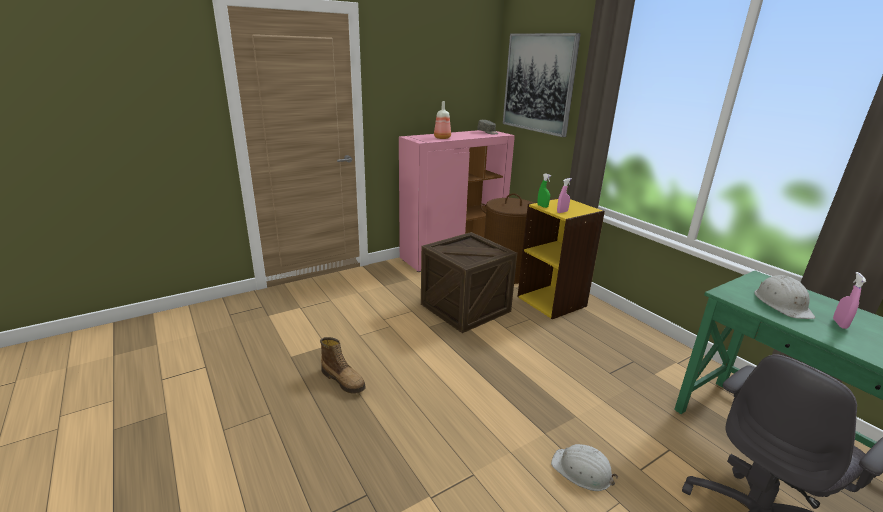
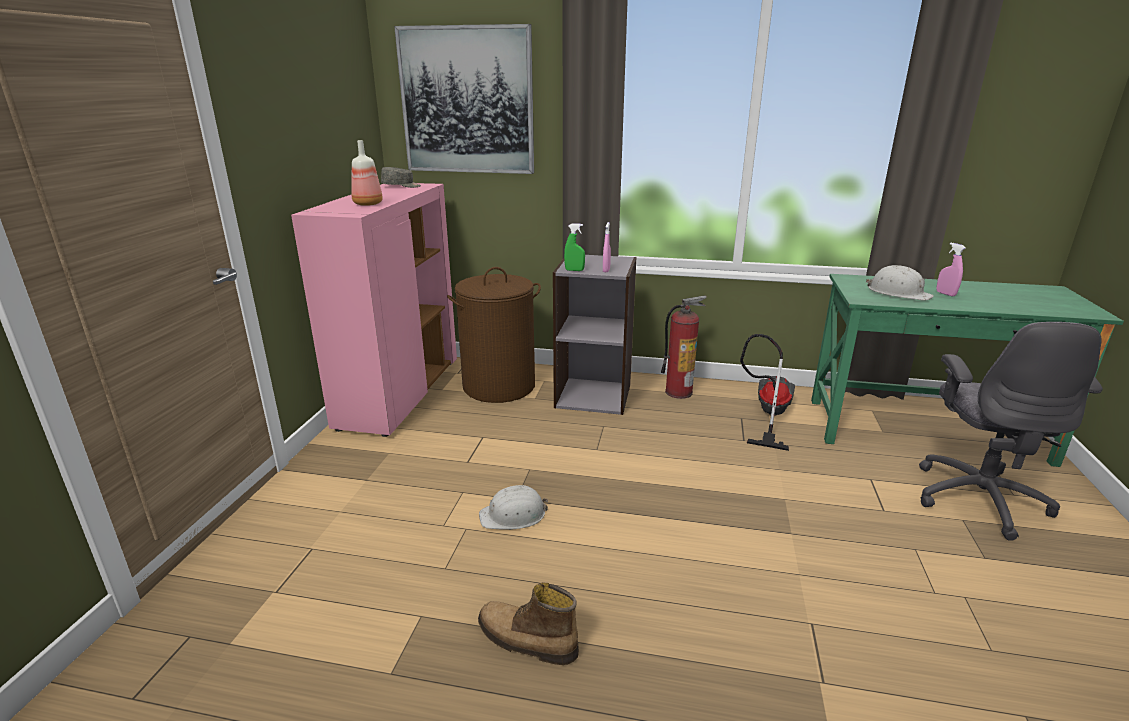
camera: 45 degrees left, 0 degrees up
boot [320,337,366,394] -> boot turned 150 degrees counterclockwise [478,583,579,665]
crate [421,232,517,333] -> none
yellow bookcase [518,198,605,319] -> grey bookcase [553,255,636,415]
white hard hat [551,444,618,491] -> white hard hat moved to [479,485,548,530]
none -> fire extinguisher [661,296,707,399]
none -> vacuum cleaner [740,334,795,451]

